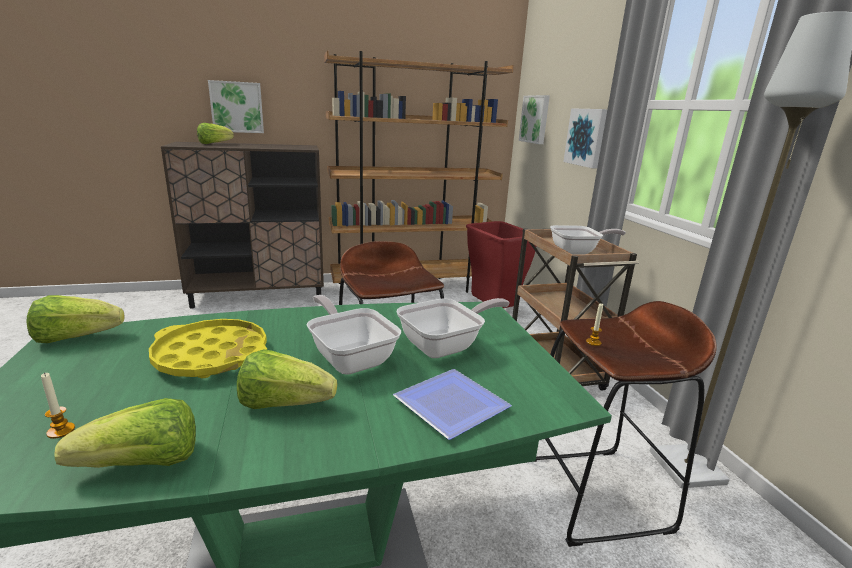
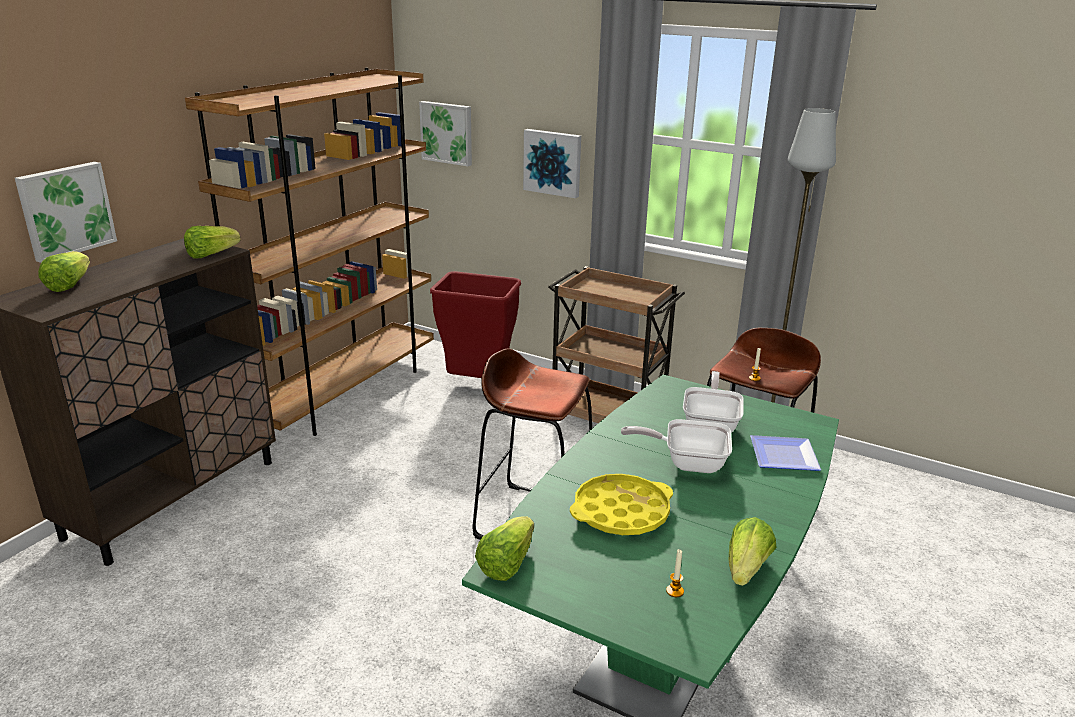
camera: 45 degrees left, 5 degrees up
lettuce [237,349,337,409] -> lettuce moved to [184,226,241,259]
frying pan [550,225,626,254] -> none

